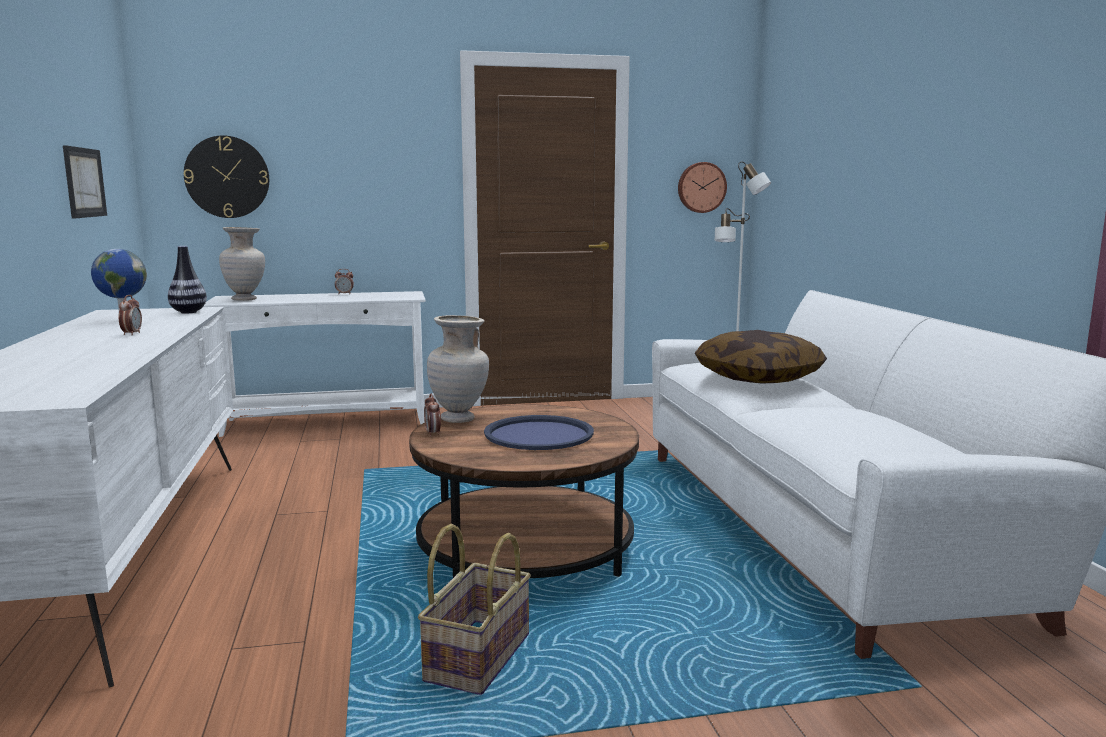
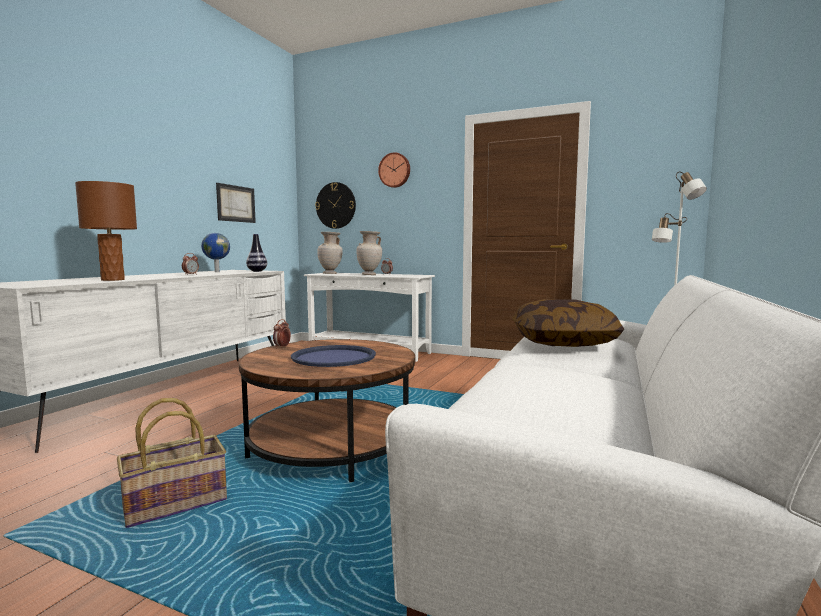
camera: 35 degrees right, 5 degrees down
beige vase [427,315,489,423] -> beige vase moved to [356,231,382,275]
wall clock [678,162,727,213] -> wall clock moved to [378,152,410,188]
none -> brown table lamp [75,181,137,281]

